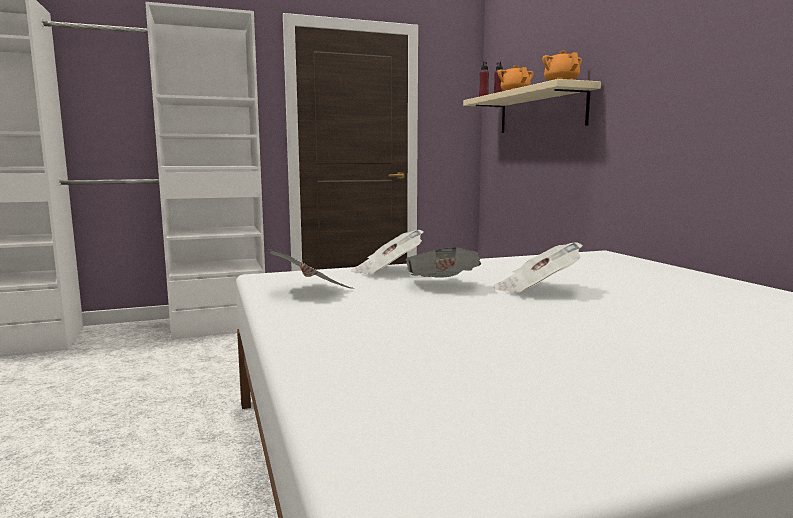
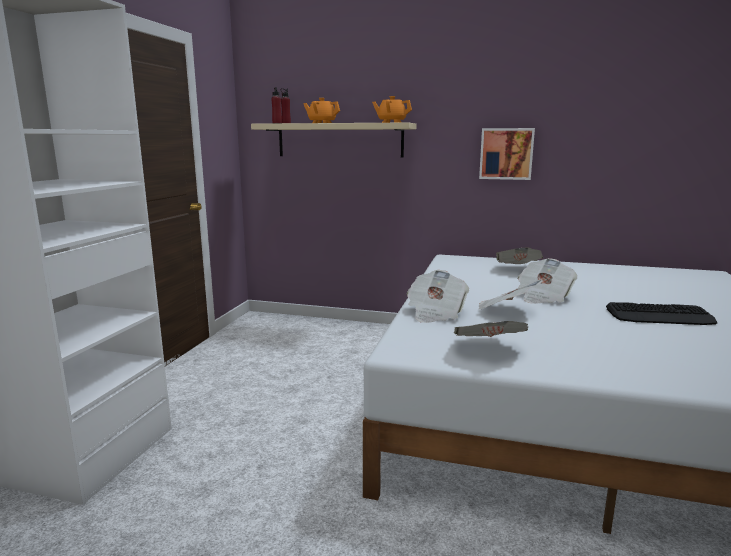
camera: 55 degrees left, 5 degrees up
none -> picture [479,128,535,180]
none -> newspaper [496,248,543,264]
none -> keyboard [606,302,717,325]

